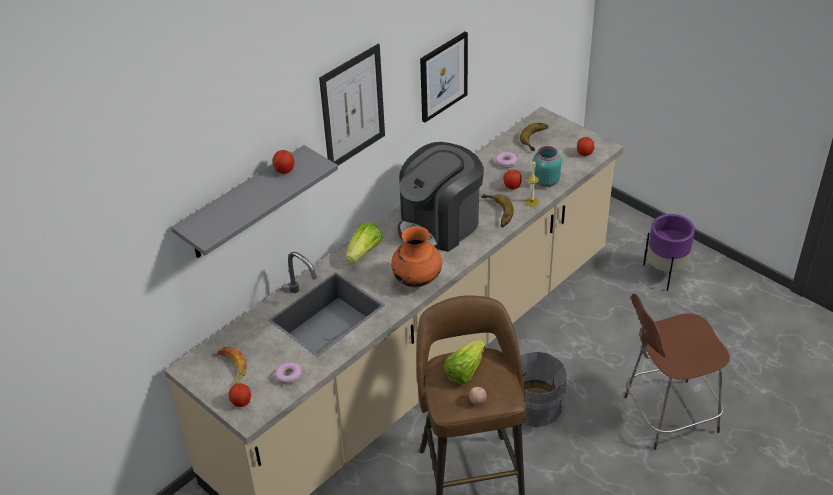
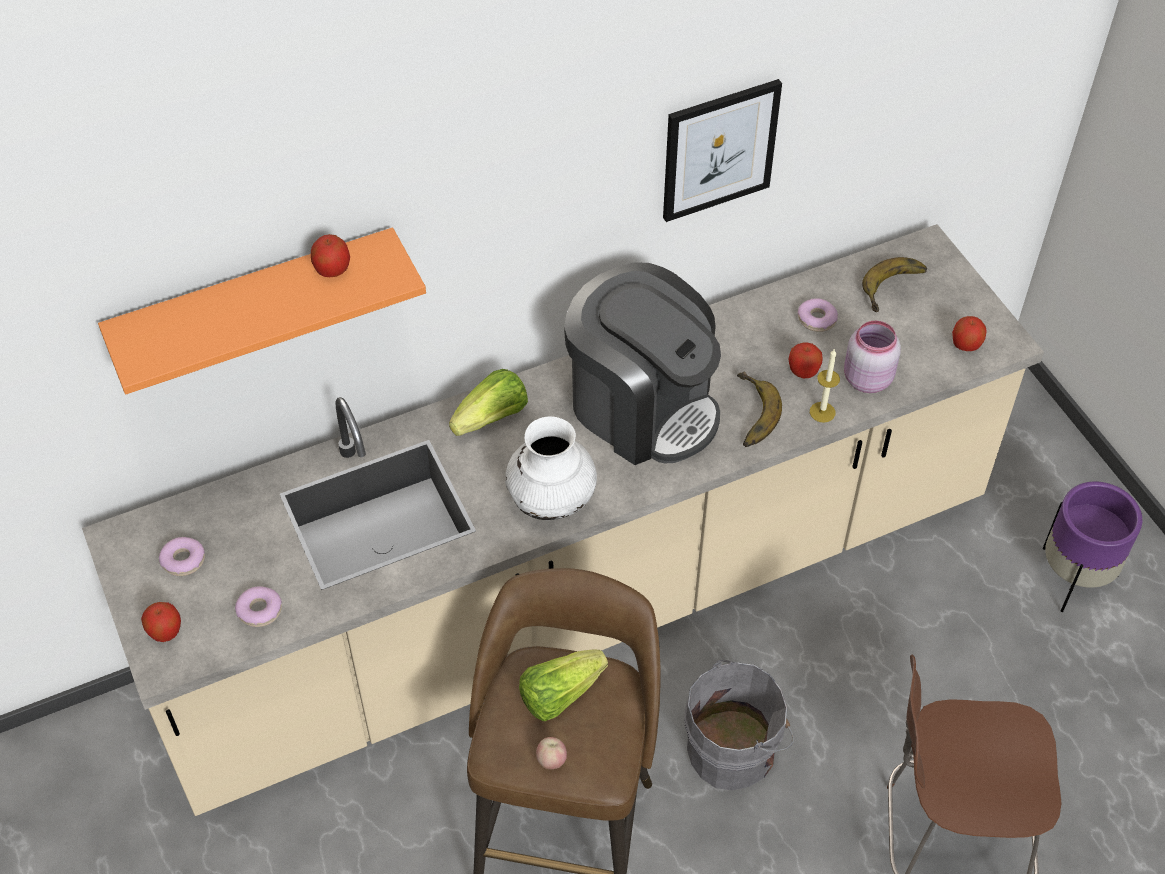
camera: 20 degrees right, 10 degrees up
grey shelf [171,145,338,258] -> orange shelf [98,227,426,394]
banana [217,347,246,385] -> donut [159,537,205,576]
picture [319,44,385,166] -> none
orange vase [391,226,442,287] -> white vase [505,416,597,520]
coffee machine [398,142,484,252] -> coffee machine turned 120 degrees counterclockwise [564,262,721,465]
turquoise jar [533,146,561,187] -> pink jar [844,321,901,393]

